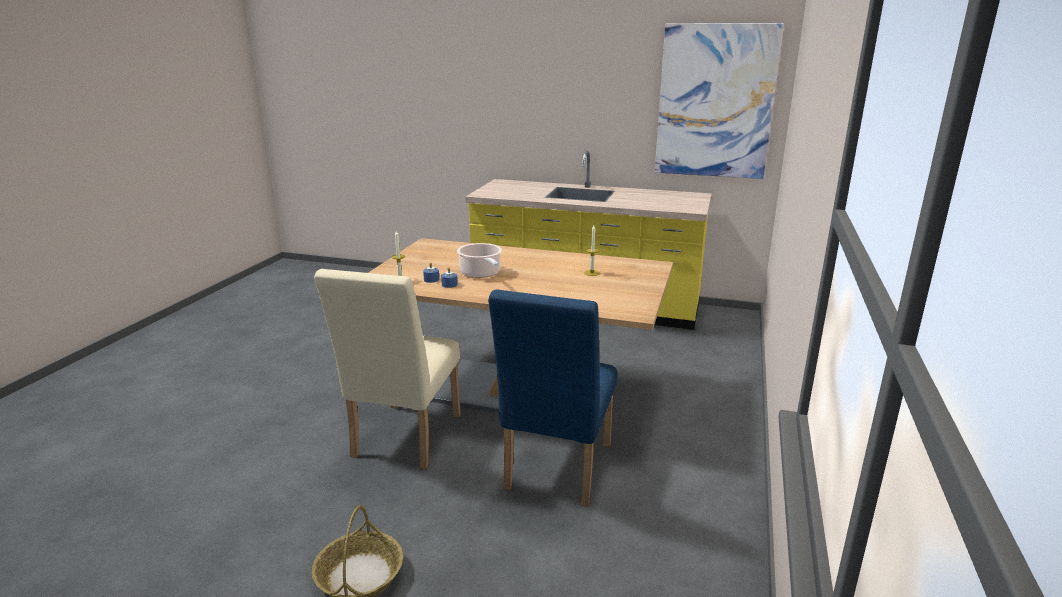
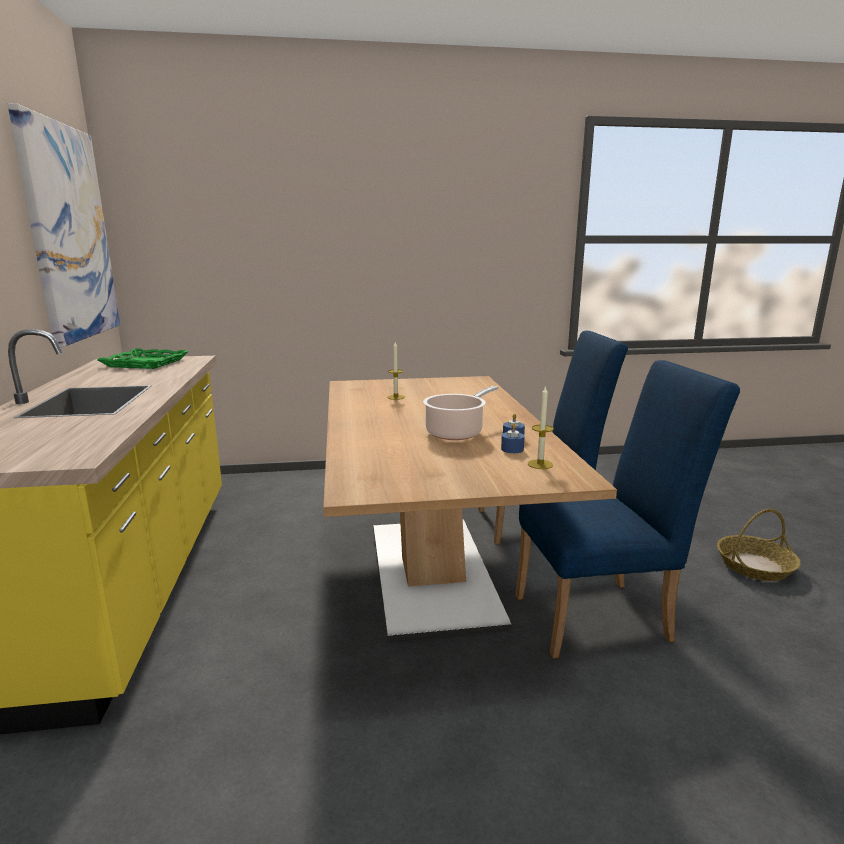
camera: 115 degrees left, 5 degrees down
beige chair [314,269,461,469] -> blue chair [515,360,740,659]
none -> green tray [97,348,189,369]

